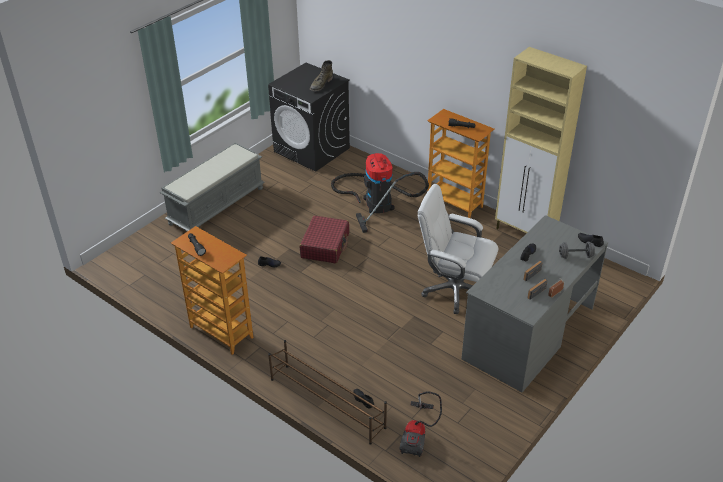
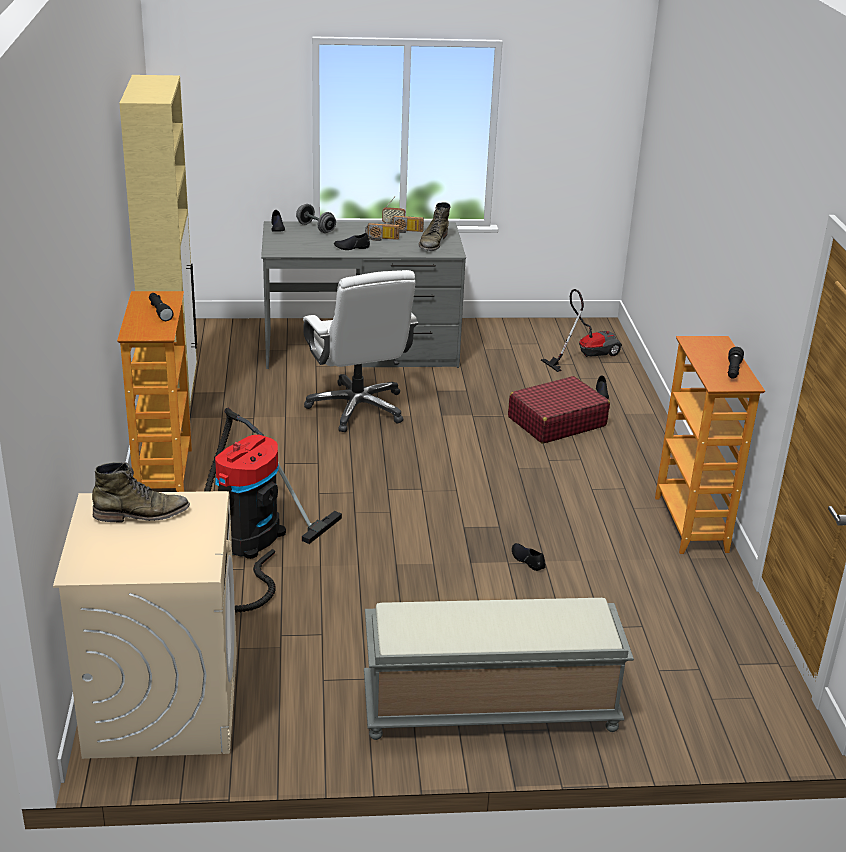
camera: 135 degrees left, 10 degrees down
black washing machine [268,63,350,172] -> beige washing machine [53,491,237,759]
brown shoe rack [268,340,387,445] -> none
red suitcase [300,215,349,264] -> red suitcase moved to [508,376,610,444]
none -> green boot [419,202,451,251]

